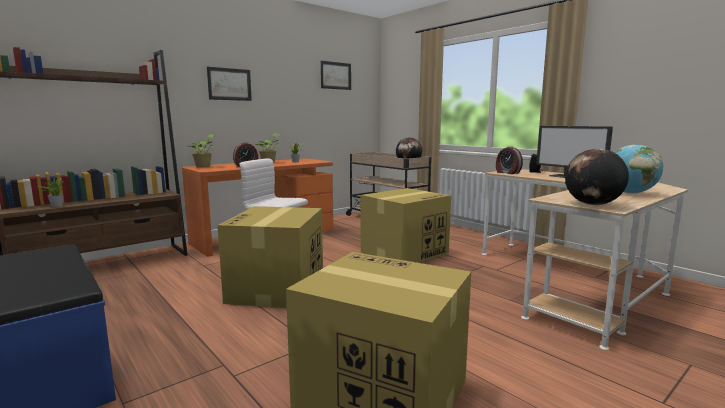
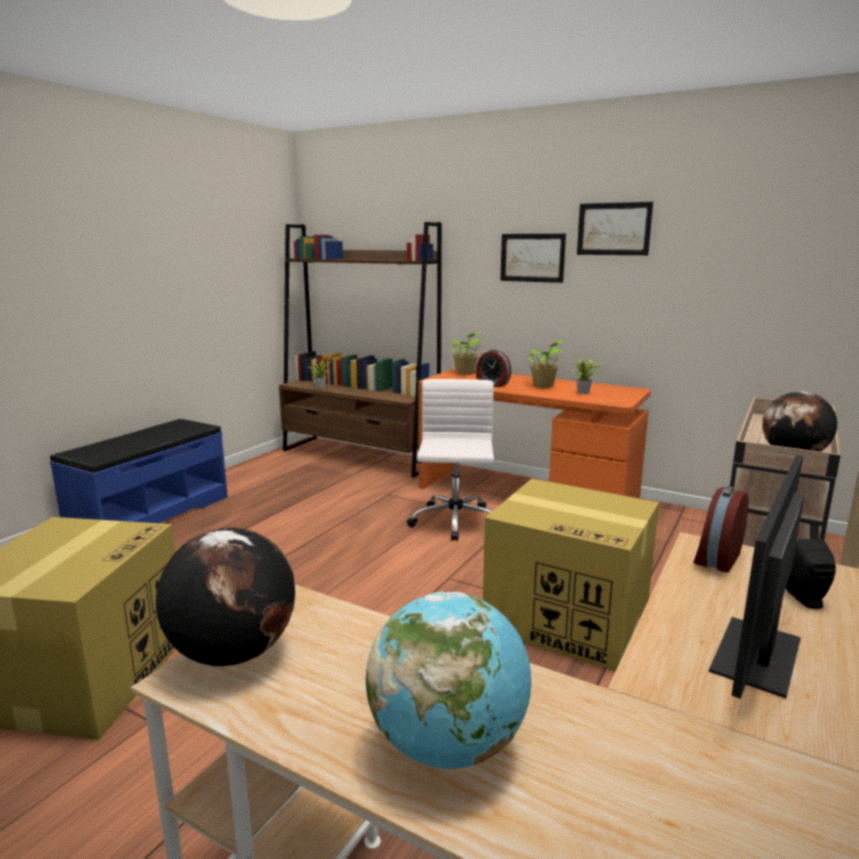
camera: 70 degrees right, 5 degrees up
cardboard box [218,206,323,308] -> none
picture [321,61,351,90] -> picture moved to [577,202,653,255]

